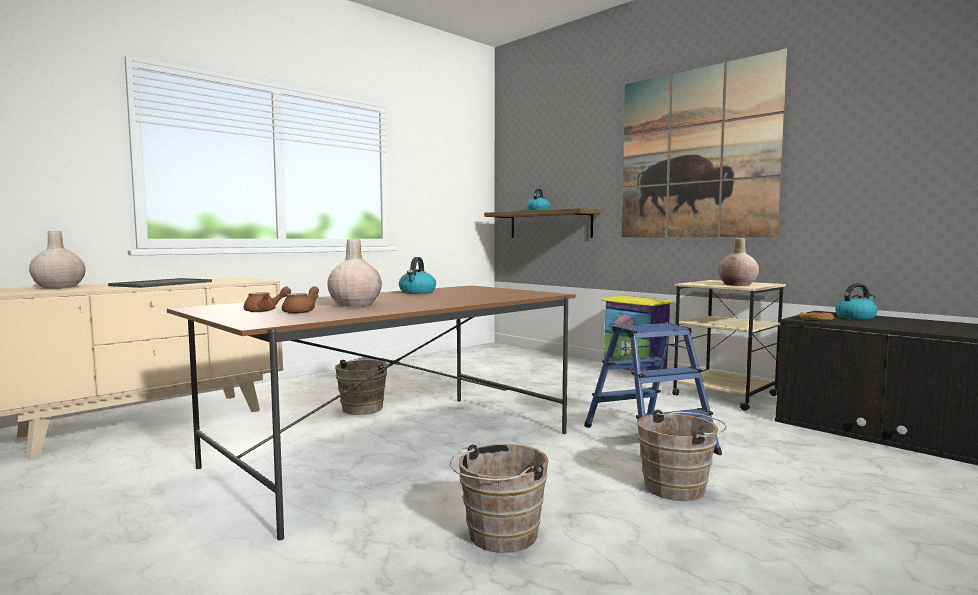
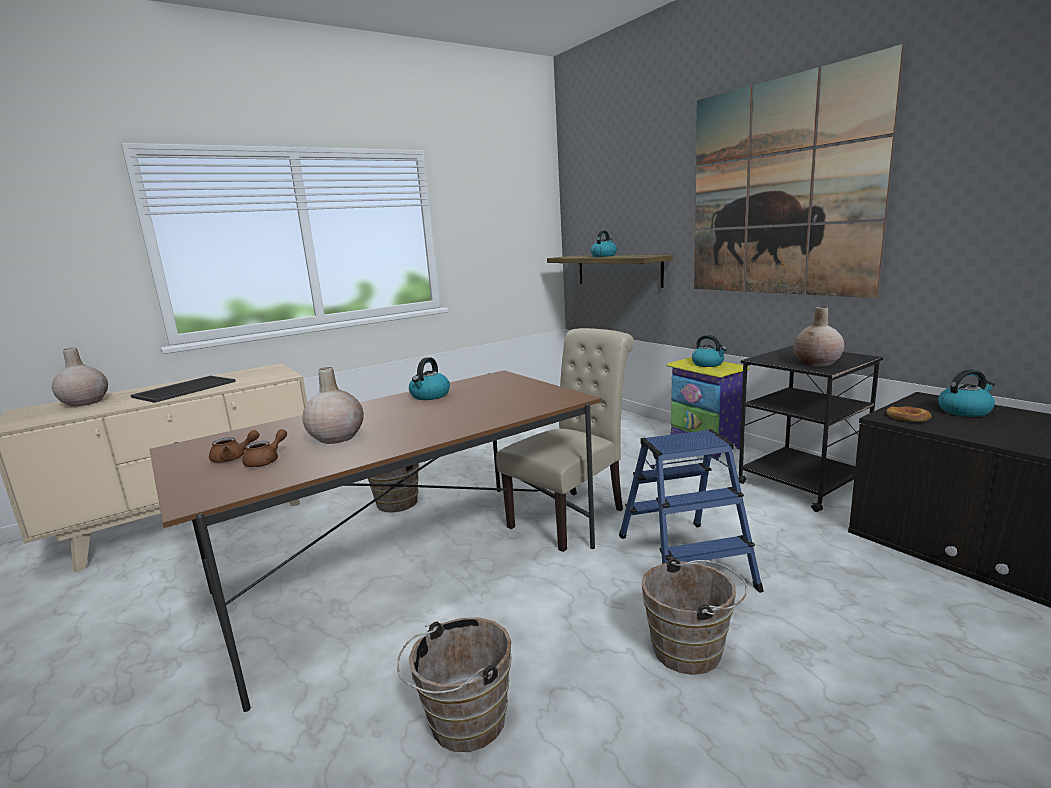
camera: 10 degrees right, 10 degrees up
beige cart [672,280,786,411] -> black cart [738,346,883,512]
none -> beige chair [496,328,634,552]
none -> kettle [692,335,727,367]

